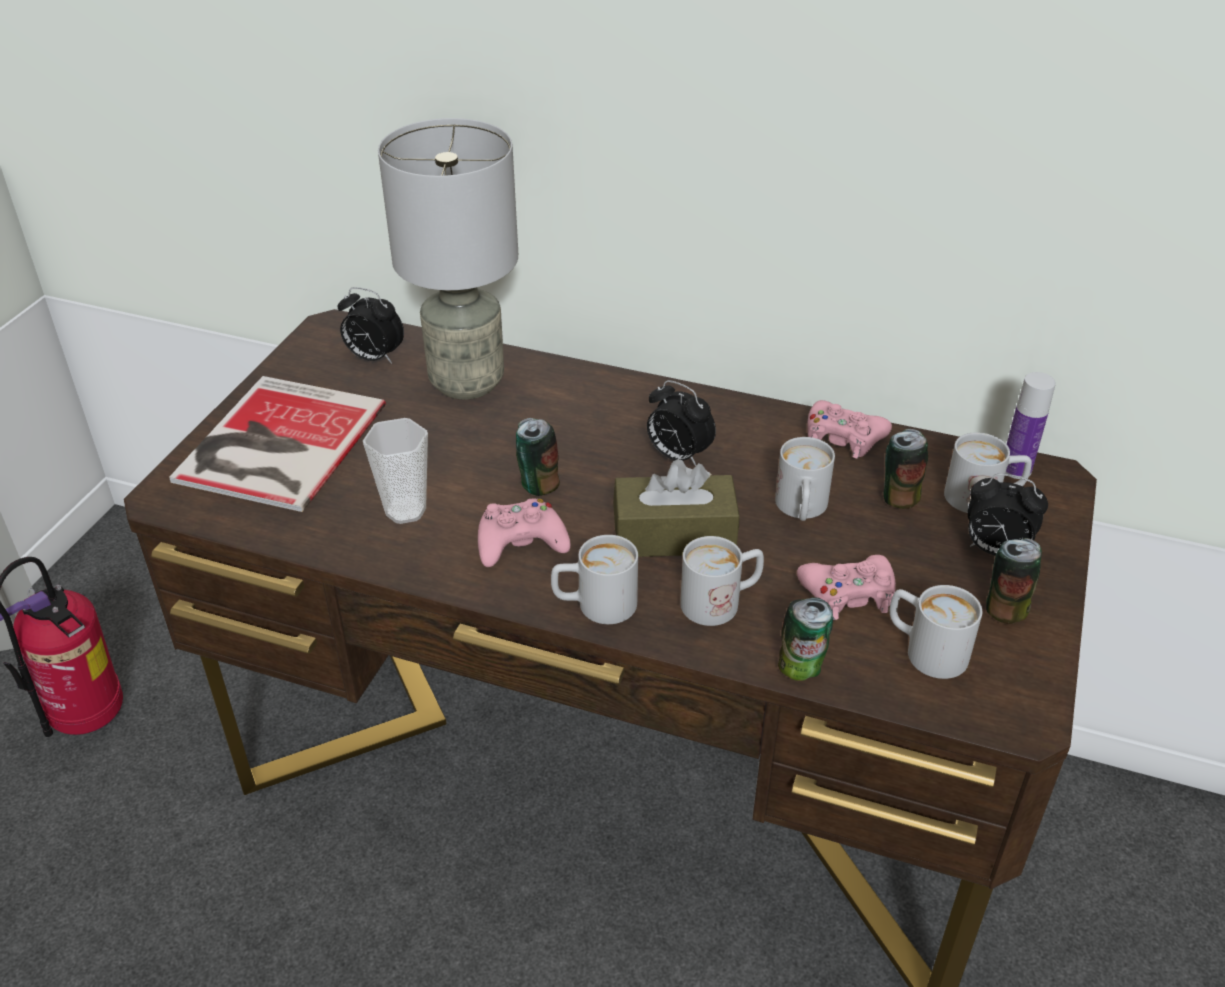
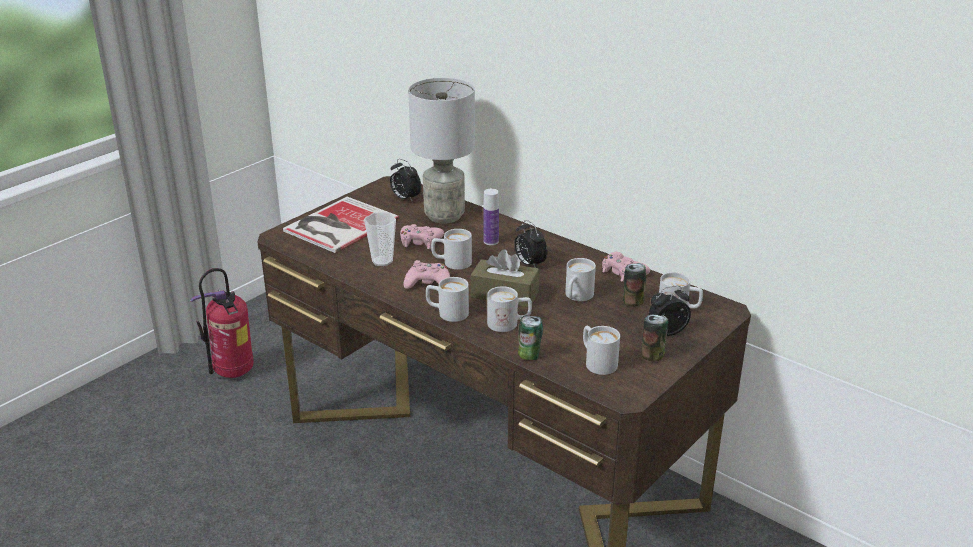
camera: 20 degrees right, 10 degrees down
can [516,418,560,496] -> white mug [431,229,472,270]
pink game controller [797,555,896,620] -> pink game controller moved to [400,224,444,249]
alarm clock [968,474,1048,556] -> alarm clock turned 120 degrees clockwise [649,286,691,336]
bottle [1005,372,1056,479] -> bottle moved to [483,189,499,245]

